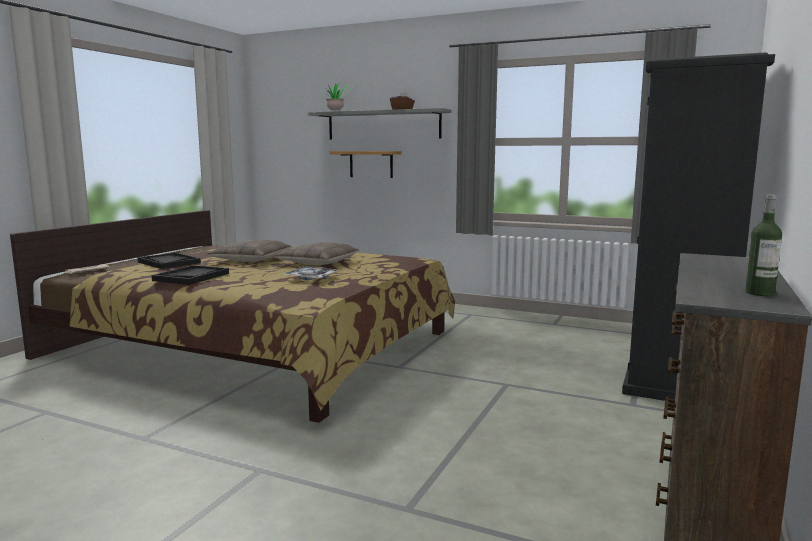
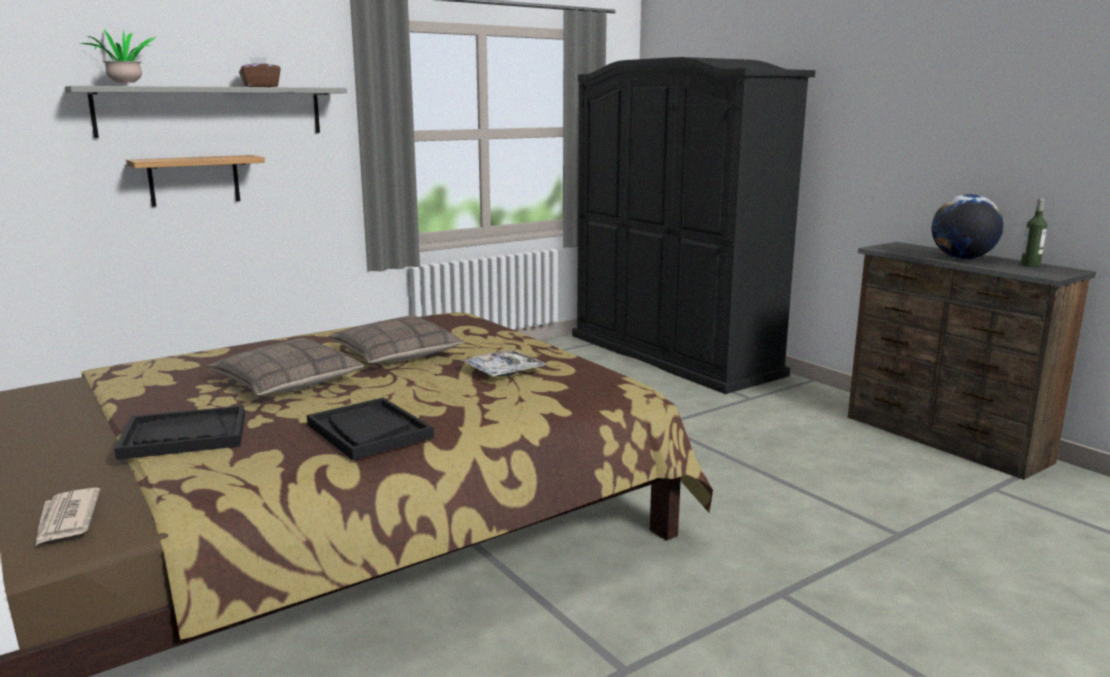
camera: 60 degrees left, 5 degrees up
none -> globe [932,194,1004,259]

